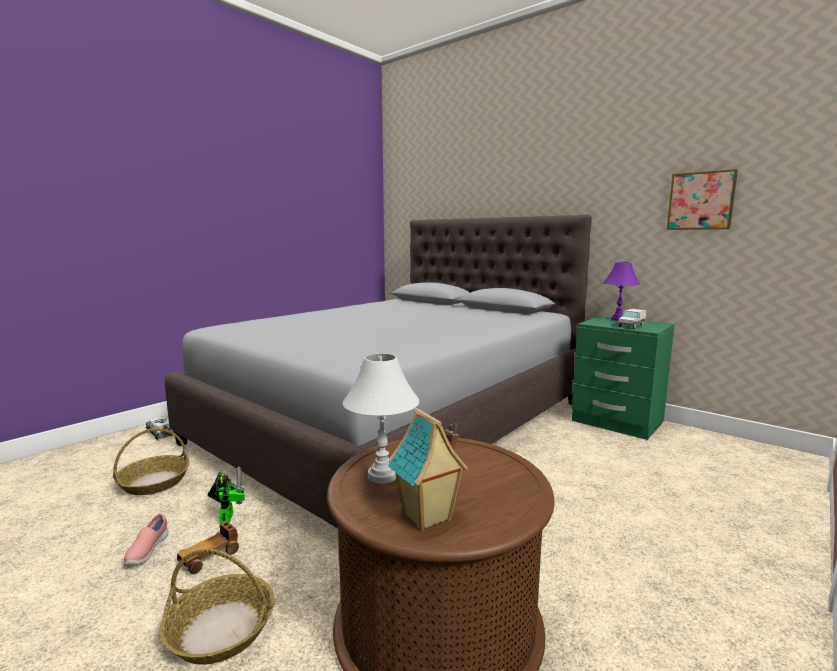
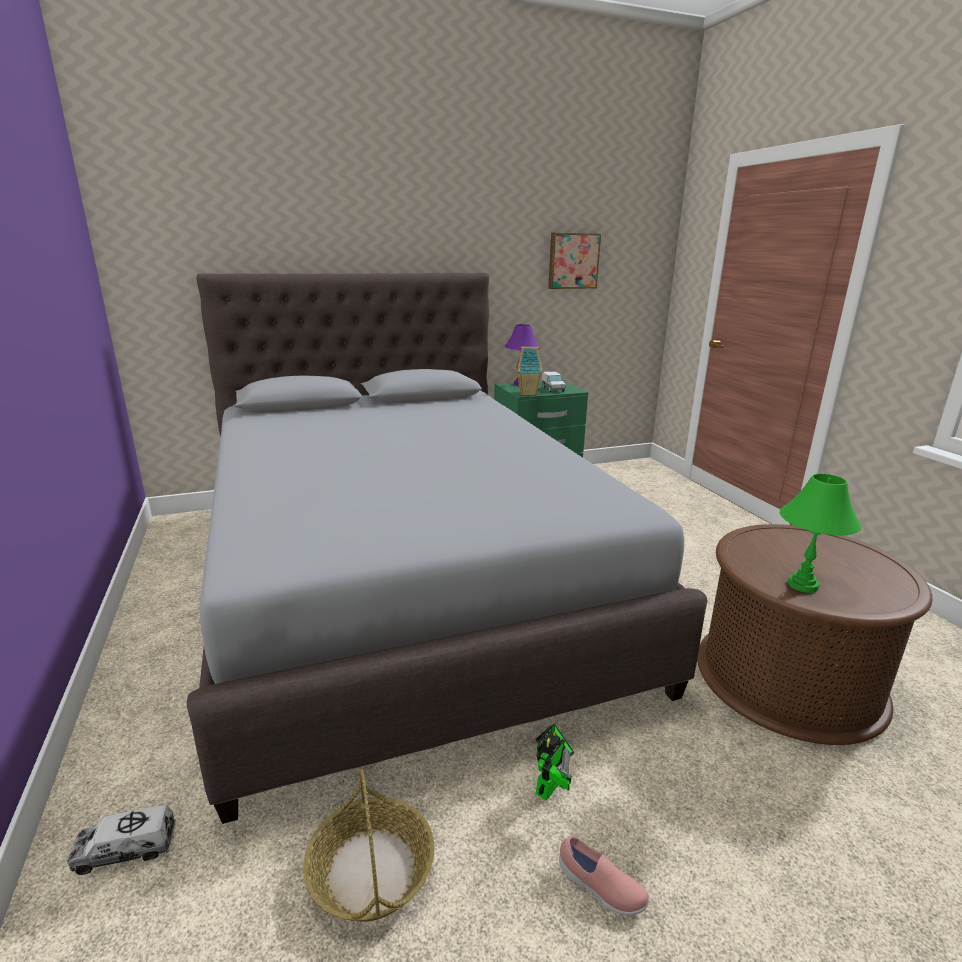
camera: 60 degrees left, 10 degrees up
basket [159,549,275,665] -> none
toy car [177,521,239,575] -> none
toy robot [208,466,245,524] -> toy robot turned 105 degrees clockwise [536,724,574,801]
white table lamp [343,354,420,484] -> green table lamp [780,474,861,593]
toy house [388,408,468,531] -> toy house moved to [516,346,542,395]

